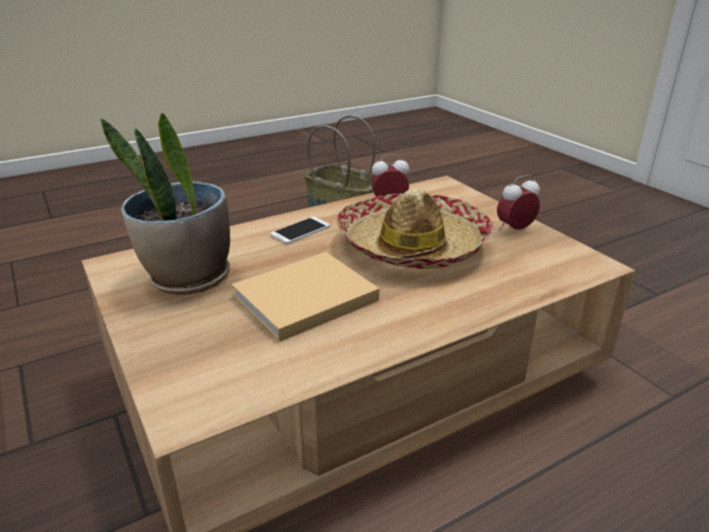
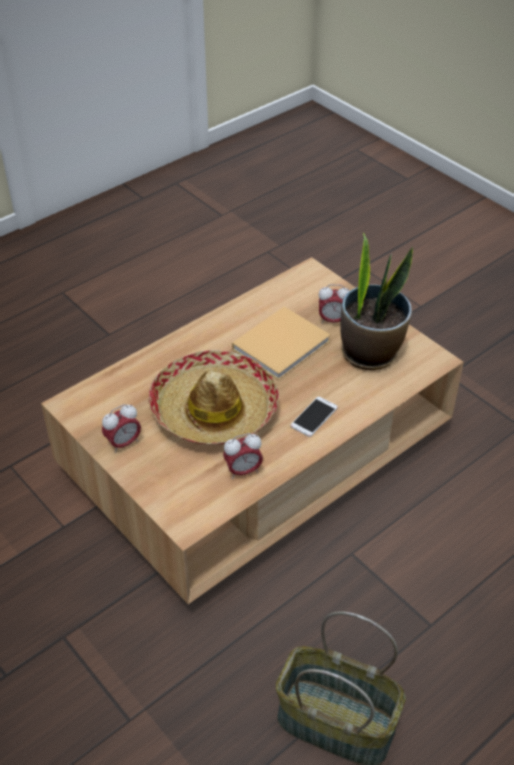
camera: 170 degrees right, 15 degrees up
none -> alarm clock [318,284,350,324]

